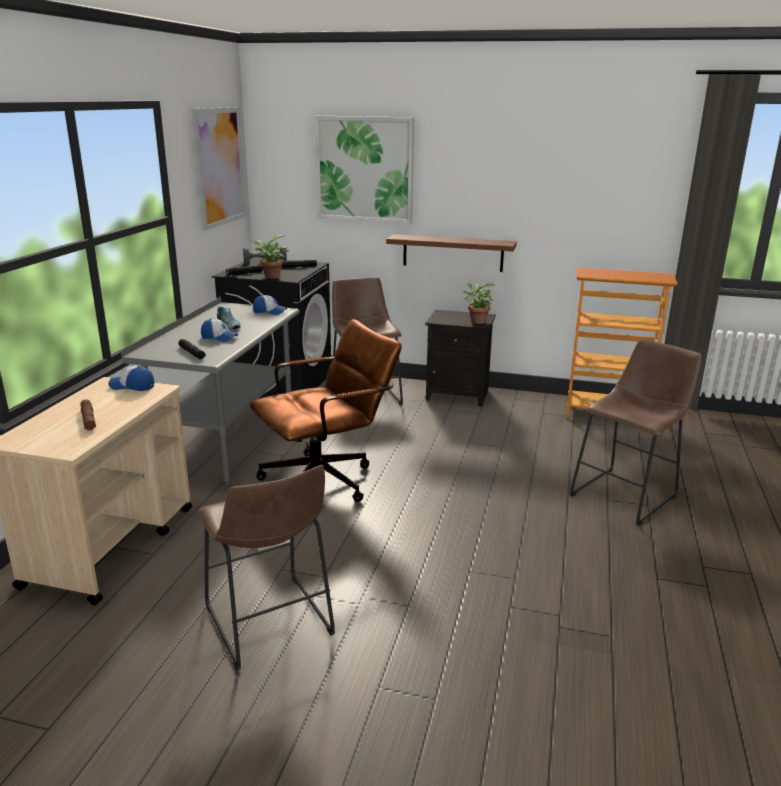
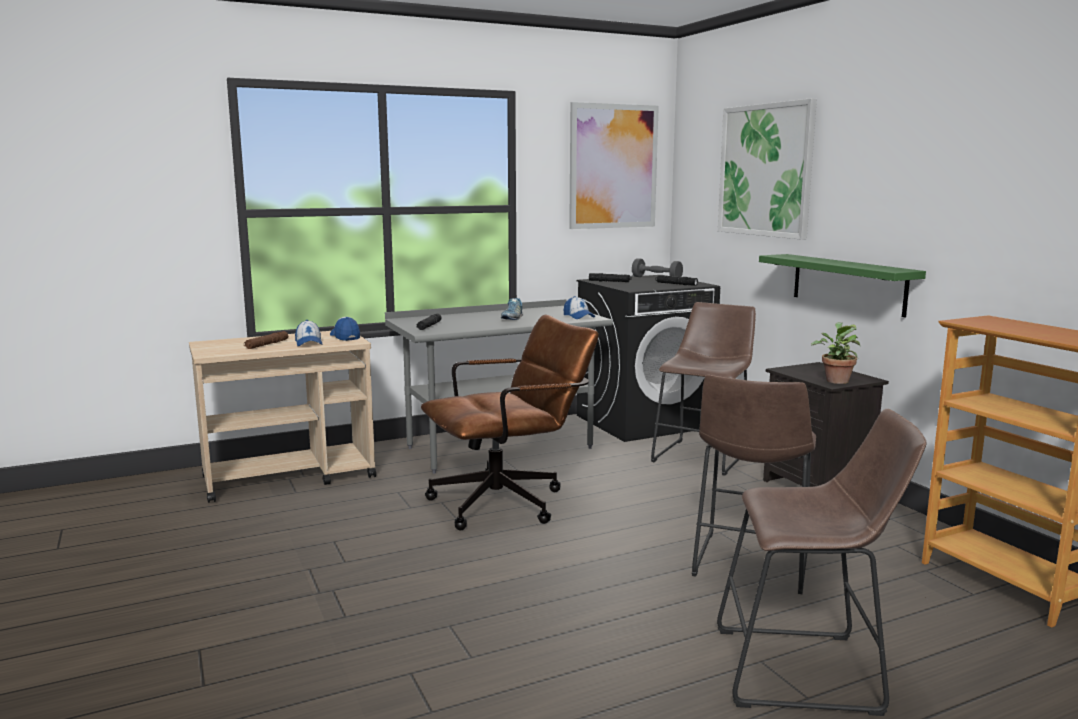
camera: 50 degrees right, 10 degrees down
brown stool [197,465,335,670] -> brown stool moved to [692,375,816,594]
cap [201,318,238,342] -> cap moved to [295,320,323,346]
potted plant [248,235,289,279] -> none
brown office chair [250,319,402,502] -> brown office chair turned 45 degrees counterclockwise [421,315,599,530]
brown shelf [386,234,517,272] -> green shelf [759,254,926,317]

